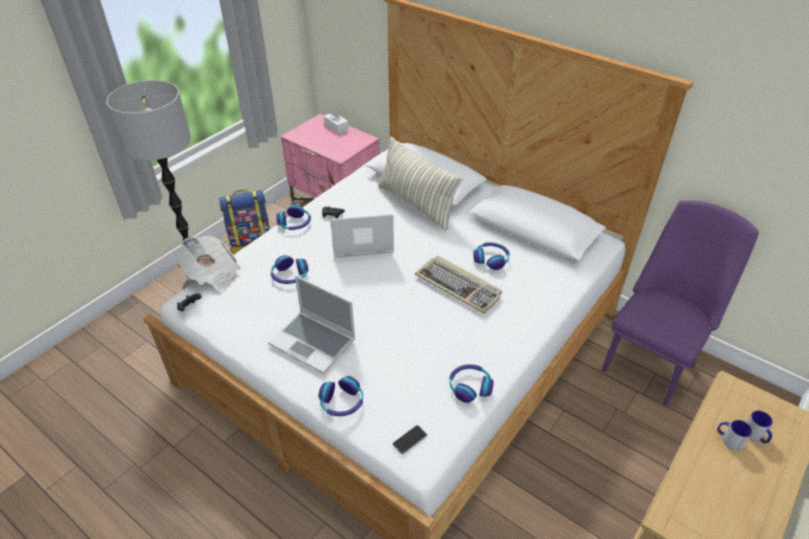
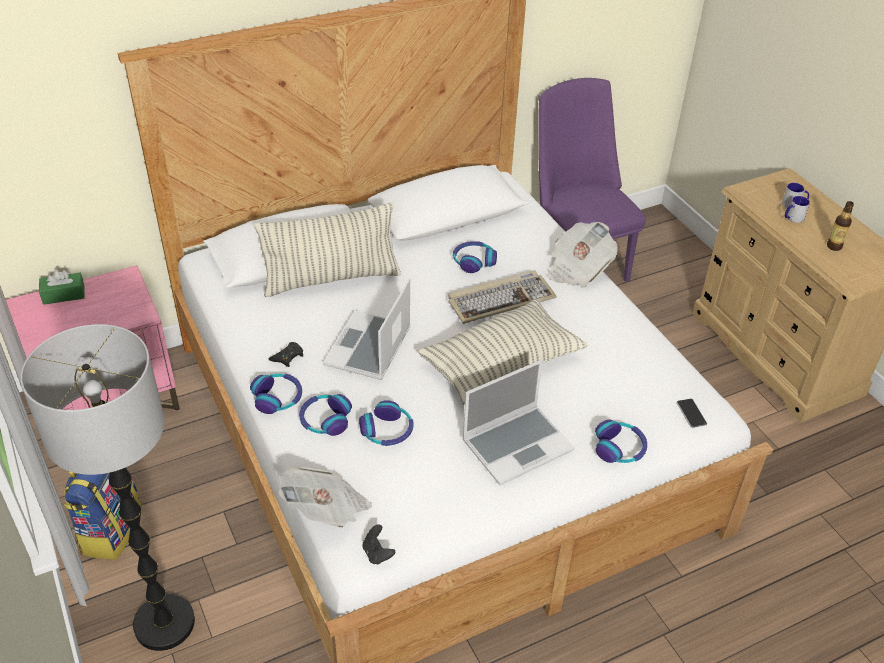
camera: 65 degrees left, 0 degrees up
white tissue box [324,109,349,134] -> green tissue box [39,270,85,305]
headphones [449,364,494,403] -> headphones moved to [299,394,352,436]
none -> pillow [418,298,587,405]
none -> newspaper [547,222,618,288]
none -> bottle [827,201,854,251]

